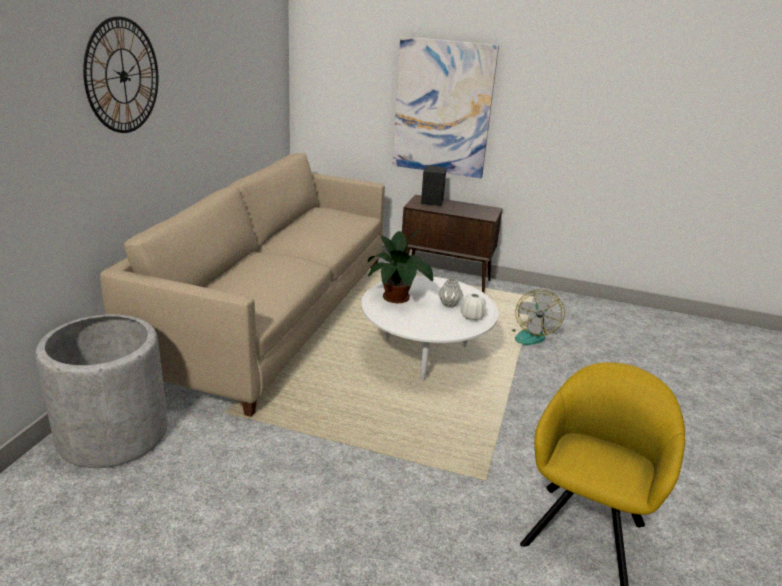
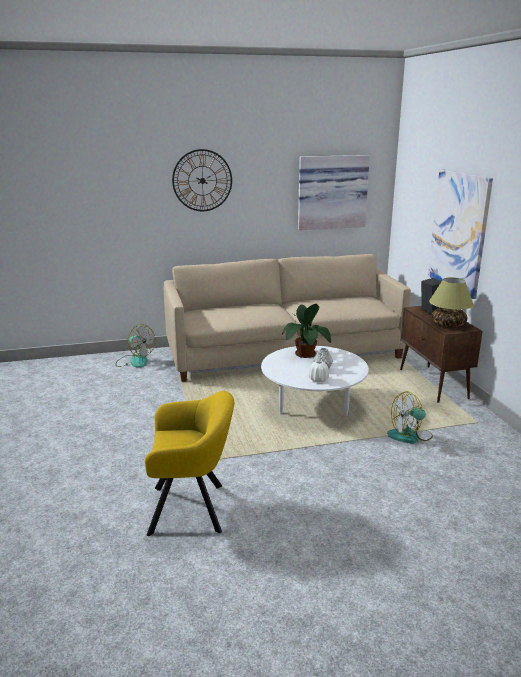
camera: 60 degrees right, 5 degrees down
grey planter [35,314,168,468] -> fan [116,324,155,368]
none -> picture [298,155,370,230]
none -> table lamp [429,277,474,327]

